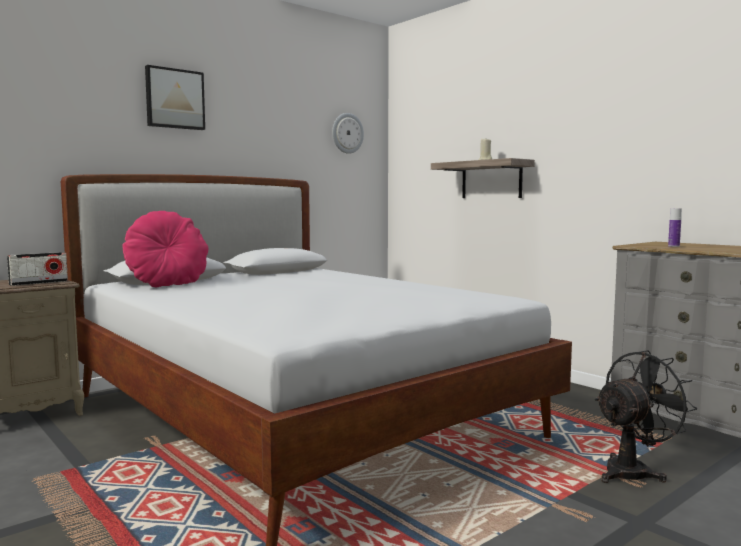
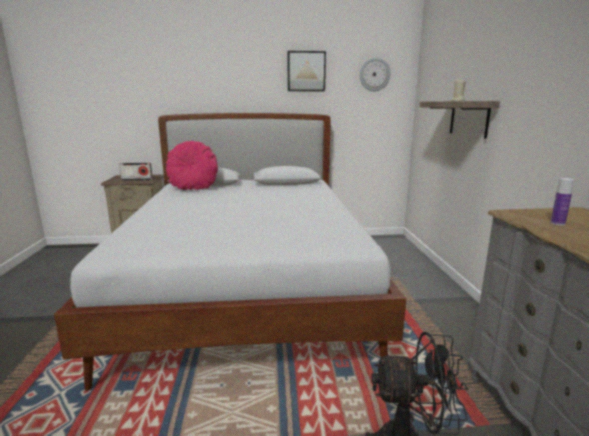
camera: 35 degrees right, 10 degrees up
picture [145,65,205,130] -> picture moved to [288,51,326,91]

